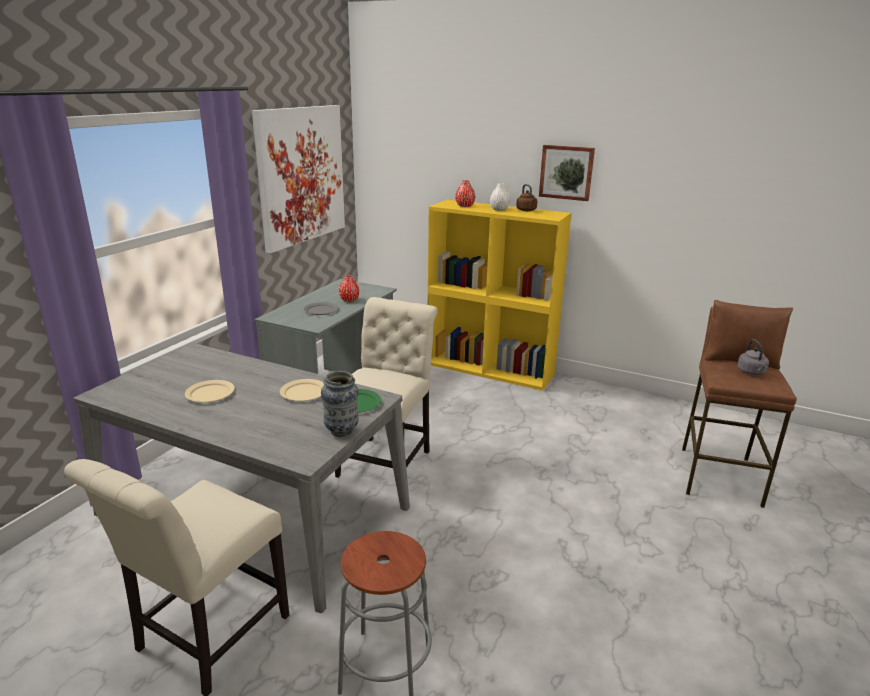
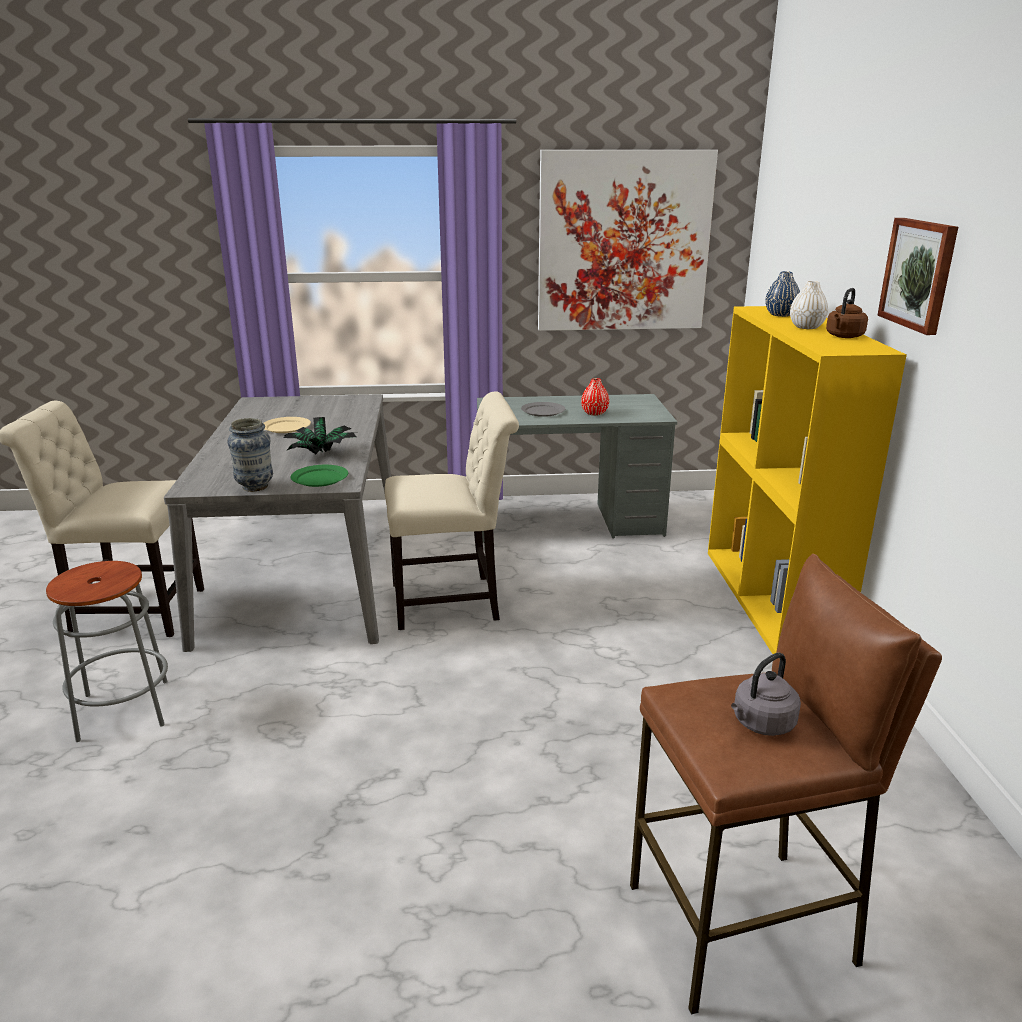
camera: 60 degrees right, 0 degrees up
beige plate [280,379,325,401] -> potted plant [284,417,356,454]
red vase [455,180,475,207] -> blue vase [765,271,800,317]

